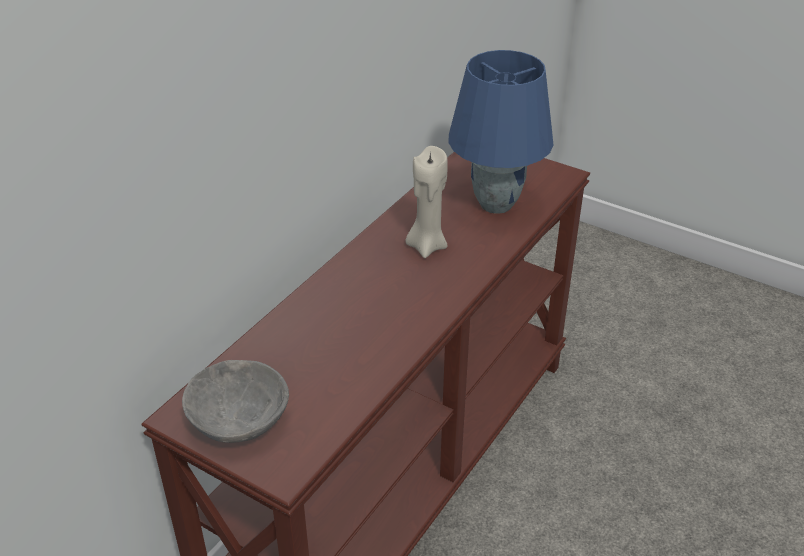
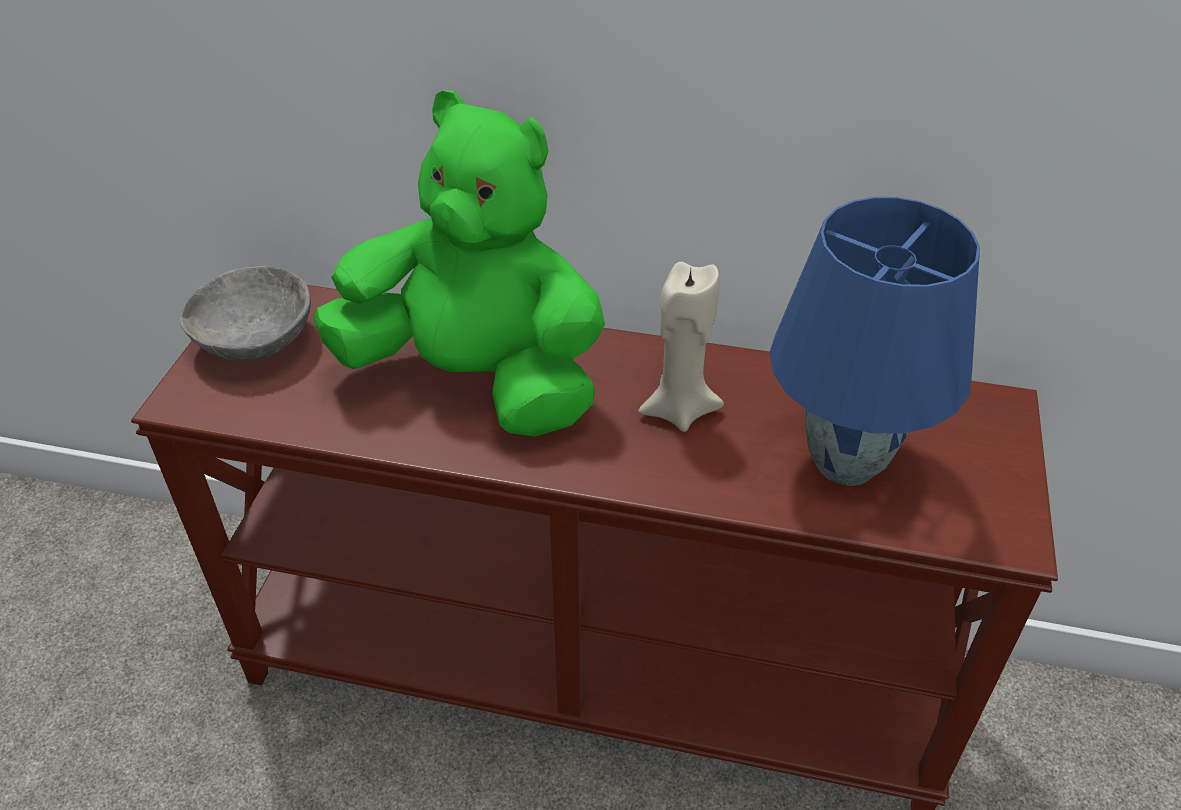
camera: 70 degrees right, 5 degrees up
none -> green plush toy [313,90,605,437]

